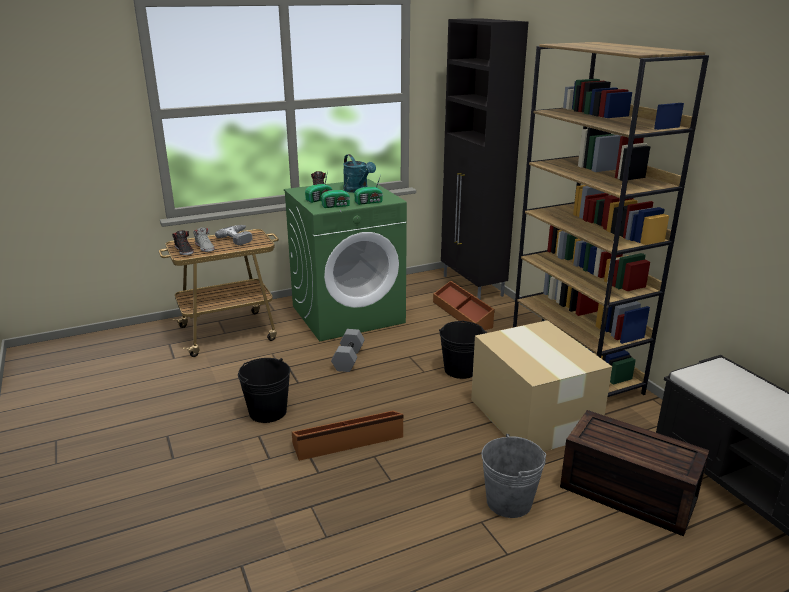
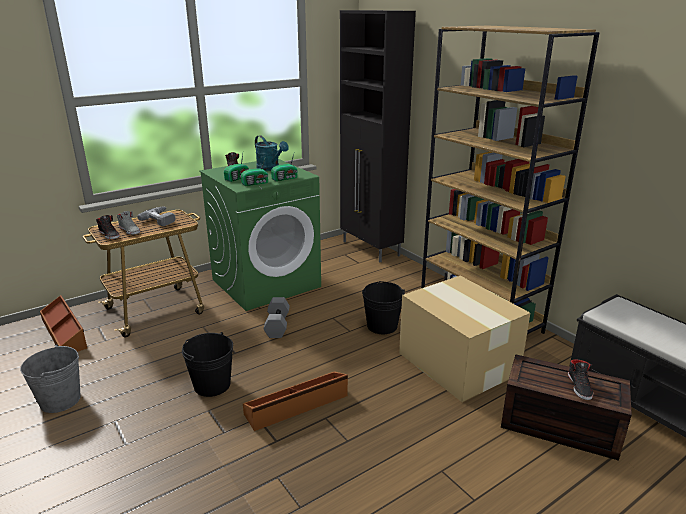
camera: 10 degrees left, 0 degrees up
brown storage box [433,281,495,330] -> brown storage box moved to [40,295,87,352]
grey bucket [481,434,546,518] -> grey bucket moved to [20,344,81,413]
none -> black shoe [568,359,593,400]

